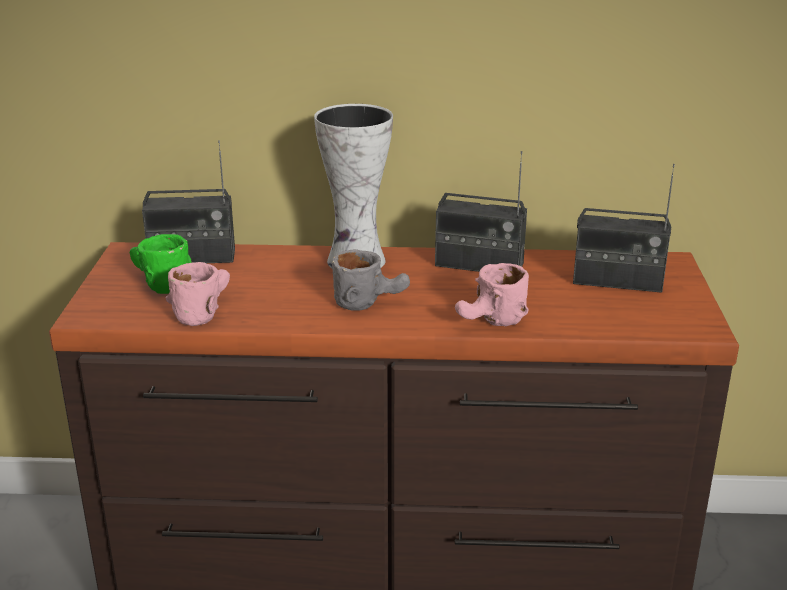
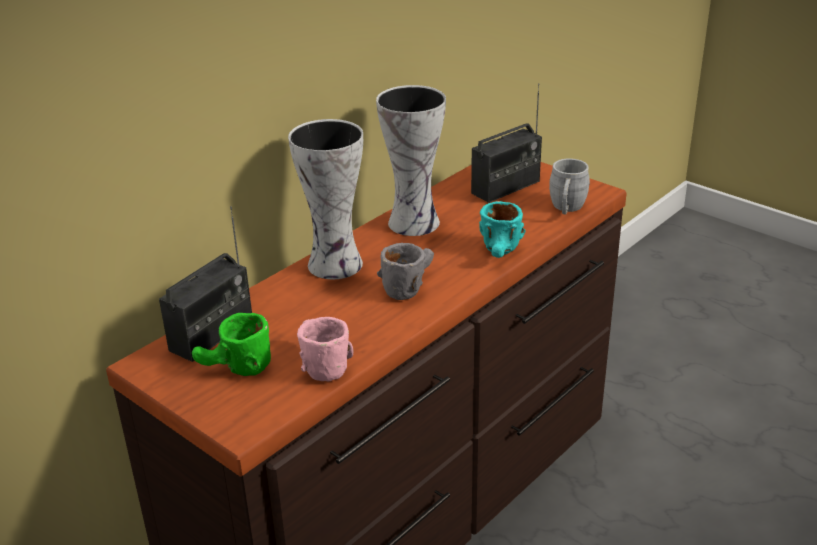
camera: 50 degrees left, 5 degrees up
radio [435,151,527,272] -> vase [376,85,446,236]
pink mug [455,263,529,326] -> turquoise mug [479,201,526,258]
none -> grey mug [549,158,590,214]

